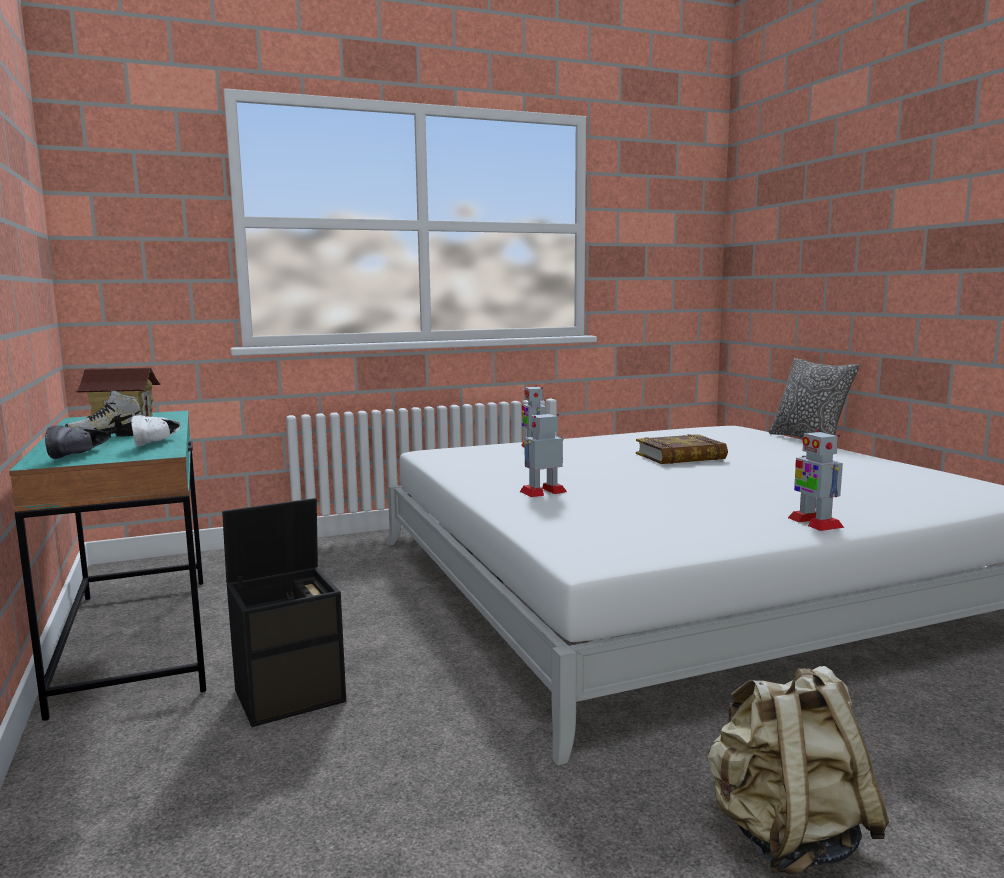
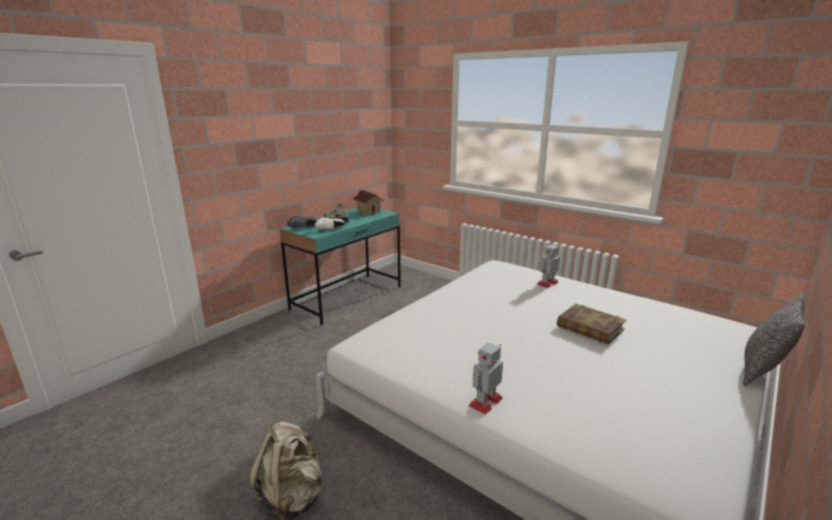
camera: 60 degrees right, 10 degrees up
black storage box [222,498,346,727] -> none
toy robot [520,414,567,497] -> none

